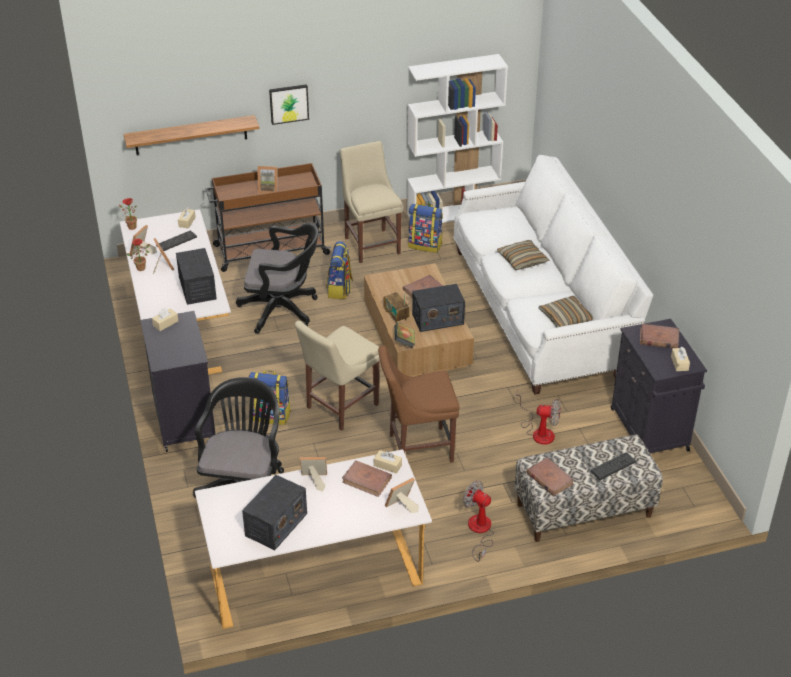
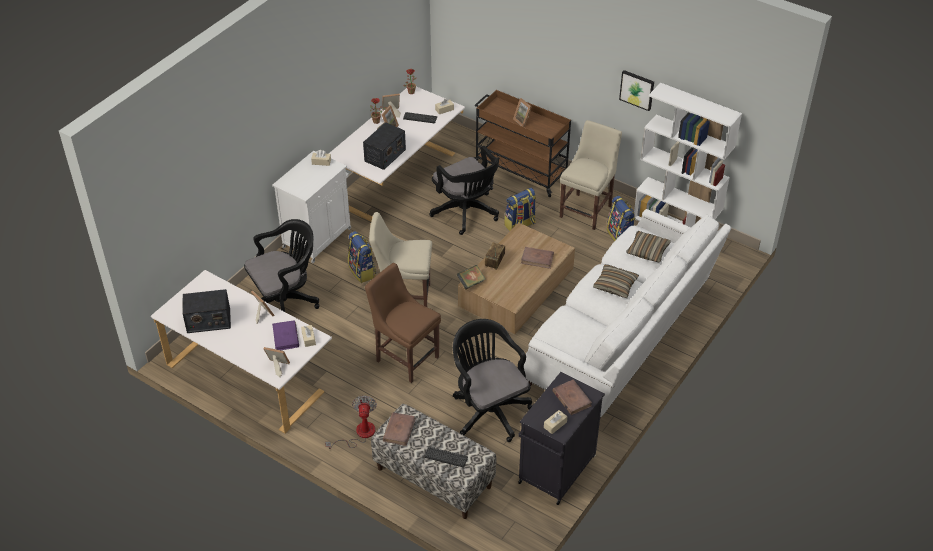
camera: 50 degrees right, 5 degrees up
shelf [123,115,259,155] -> none
black cabinet [140,311,215,452] -> white cabinet [272,151,351,263]
picture [269,84,309,125] -> picture moved to [619,70,654,111]
brown book [342,460,392,497] -> purple book [272,320,299,350]
radio [412,284,465,332] -> none
fan [516,393,561,445] -> black office chair [453,319,532,442]
pillow [539,296,593,327] -> pillow moved to [626,231,671,263]

